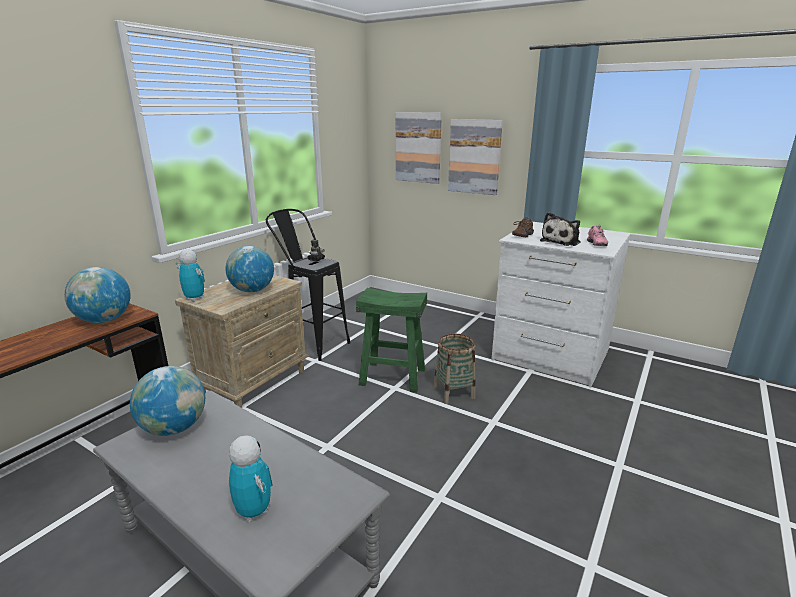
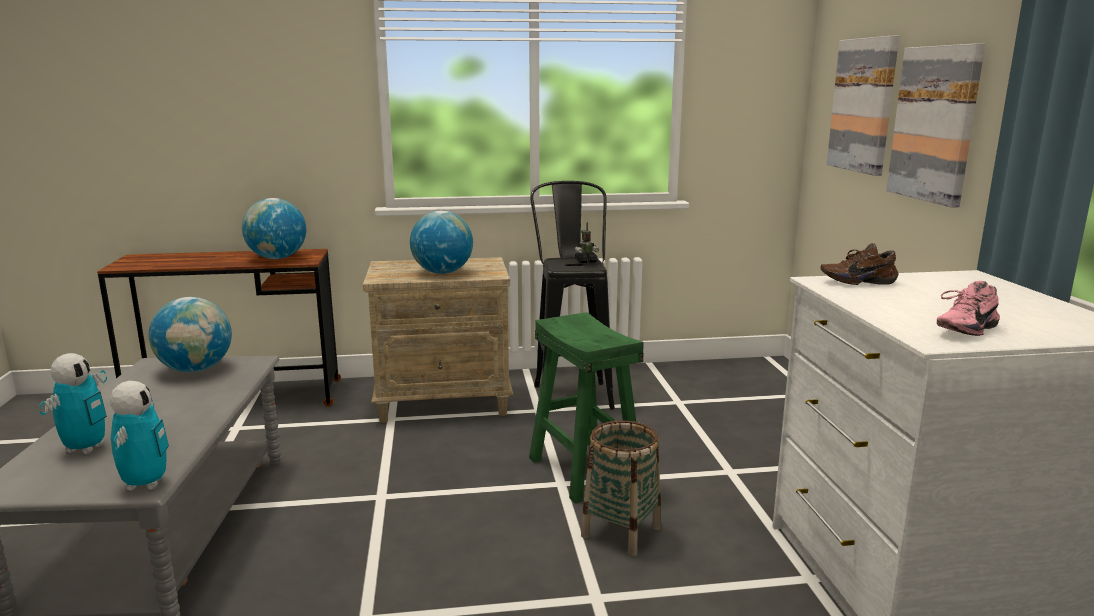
camera: 50 degrees right, 5 degrees down
toy robot [176,249,205,301] -> toy robot moved to [110,381,169,491]
plush toy [540,212,581,246] -> none

